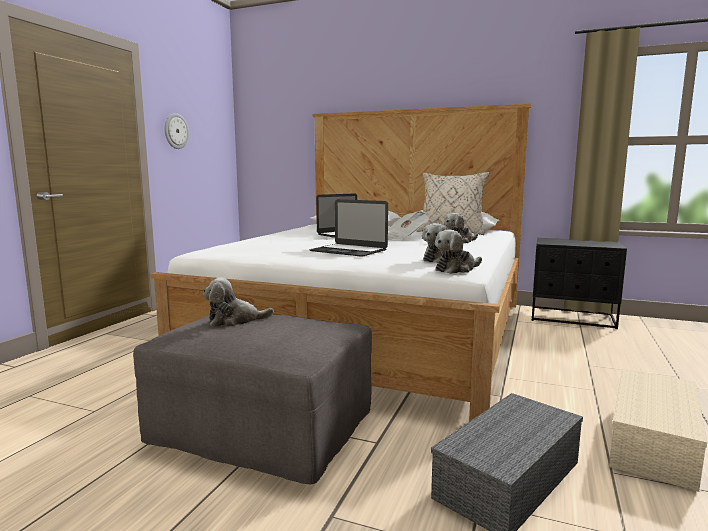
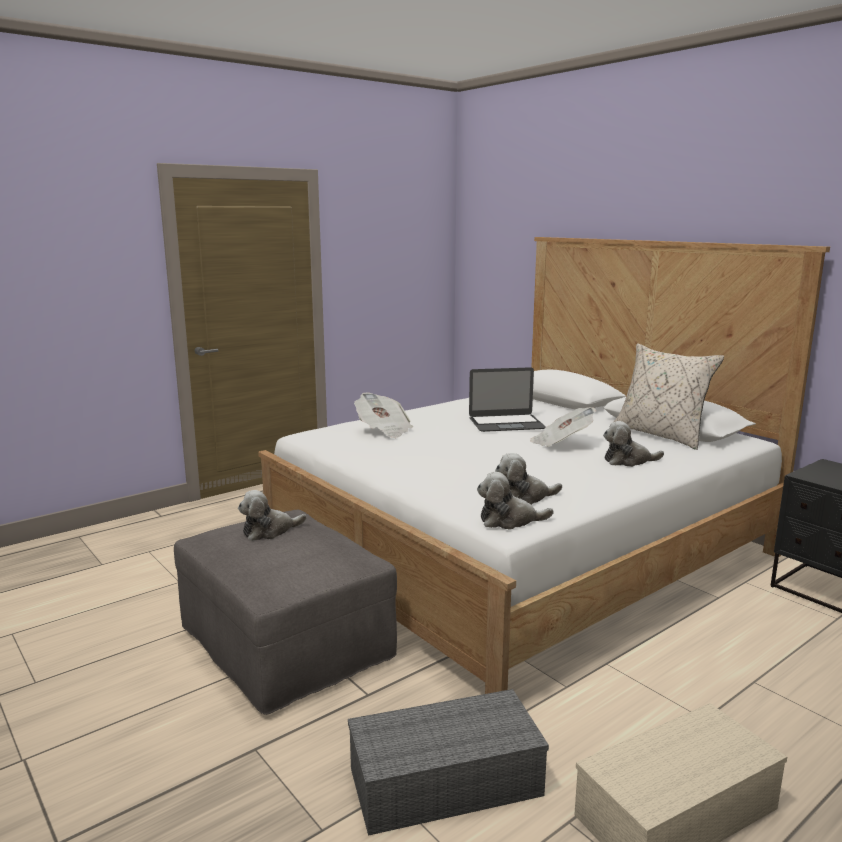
camera: 30 degrees right, 5 degrees up
wall clock [164,113,189,149] -> none
plush toy [203,277,274,327] -> plush toy turned 45 degrees counterclockwise [238,490,307,541]
laptop [309,199,388,257] -> none
none -> newspaper [354,392,413,438]

